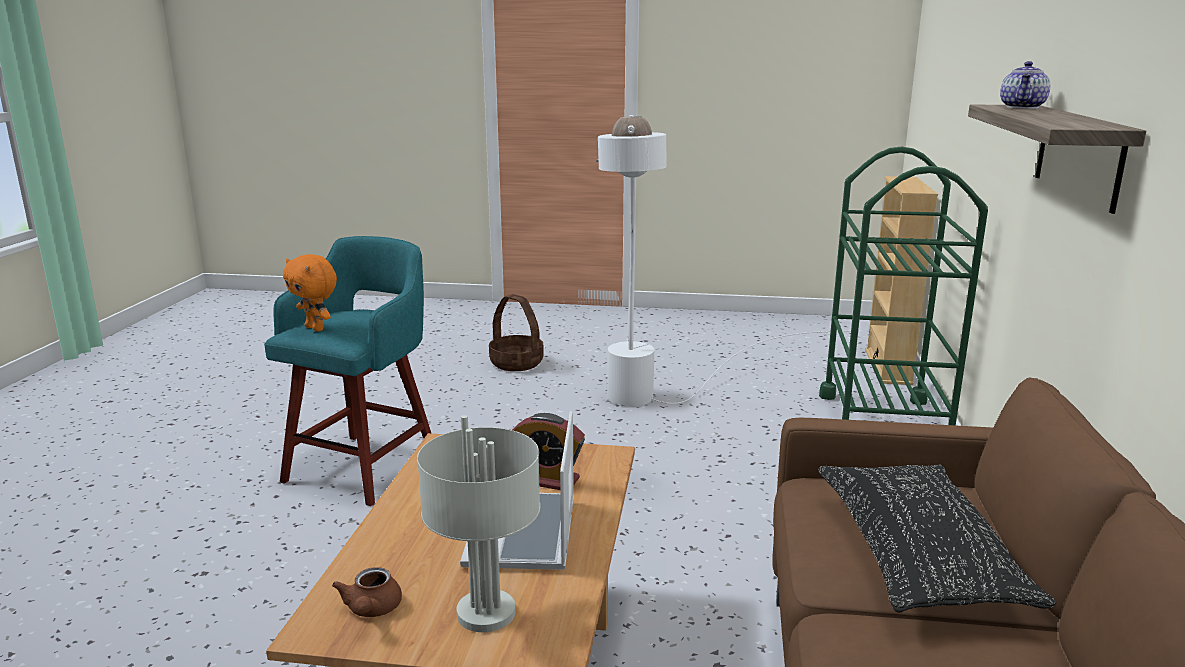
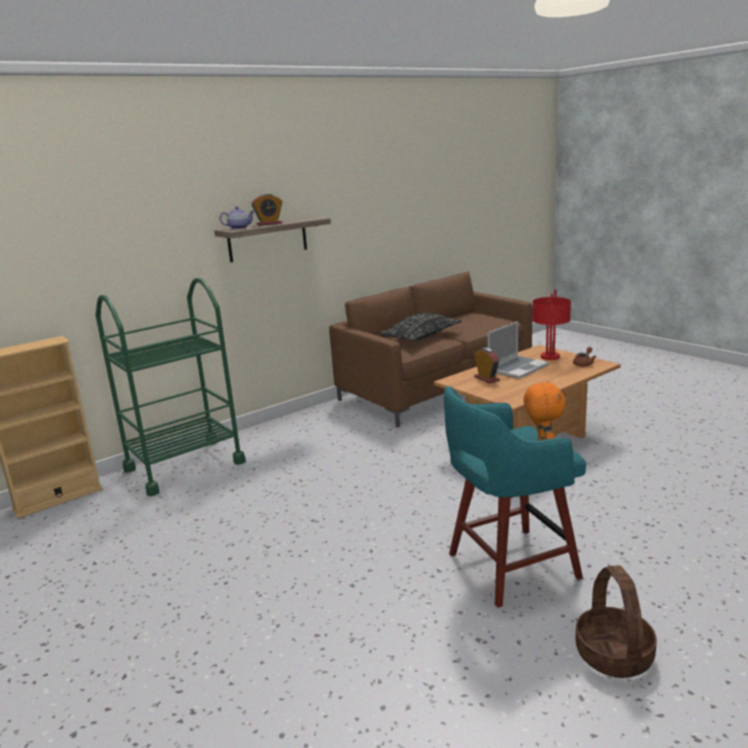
camera: 135 degrees left, 0 degrees up
grey table lamp [417,415,540,632] -> red table lamp [532,289,571,360]
basket [489,294,544,371] -> basket moved to [575,565,657,678]
white floor lamp [598,115,851,406] -> none
none -> alarm clock [251,194,282,226]

